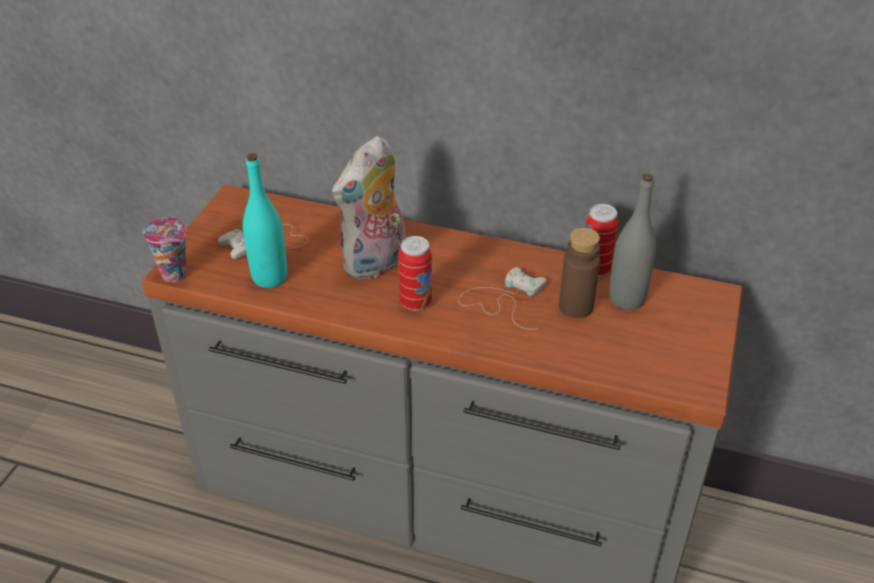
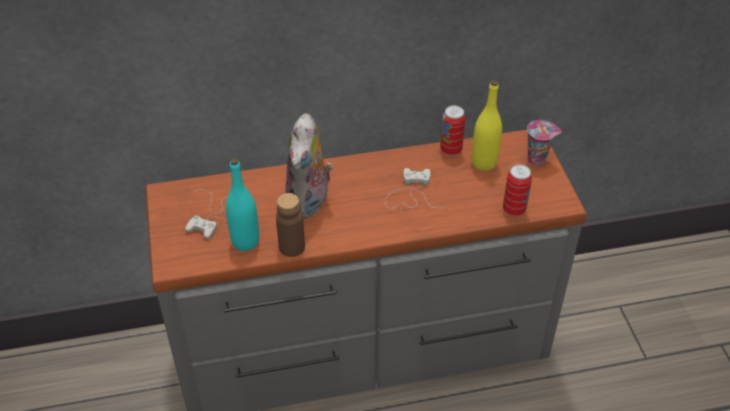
camera: 30 degrees left, 5 degrees up
cup [143,217,187,283] -> cup moved to [527,120,562,166]
can [398,236,432,311] -> can moved to [503,164,532,216]
brown bottle [559,228,600,318] -> brown bottle moved to [276,193,305,257]
grey bottle [609,174,656,310] -> yellow bottle [472,80,502,171]

